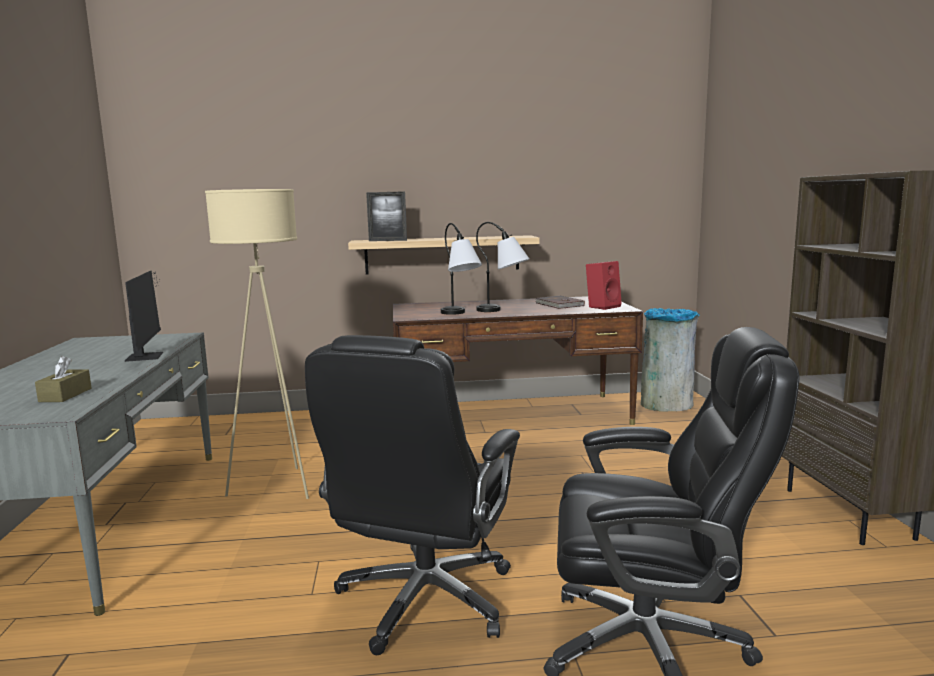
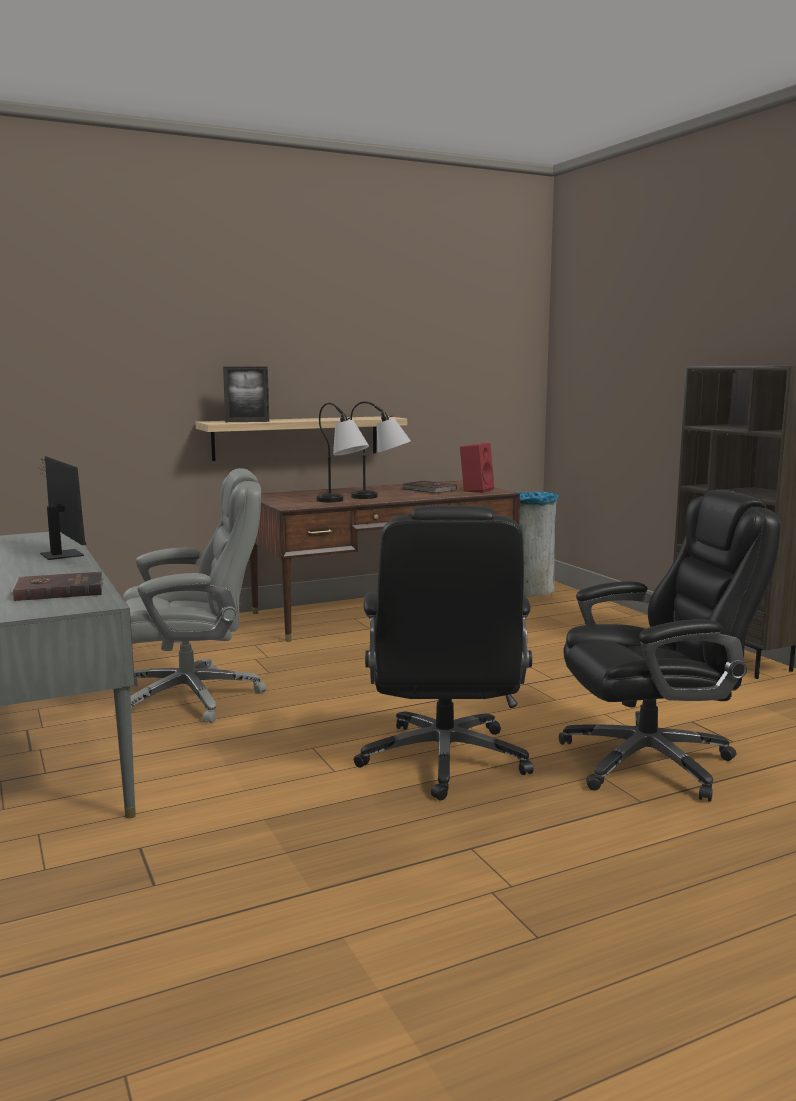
camera: 20 degrees left, 0 degrees up
brown tissue box [35,356,92,402] -> brown book [10,572,104,601]
beige floor lamp [205,189,309,499] -> grey office chair [123,468,267,723]

